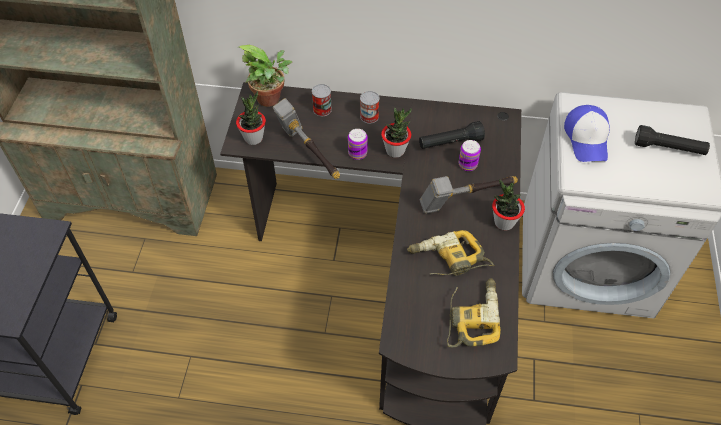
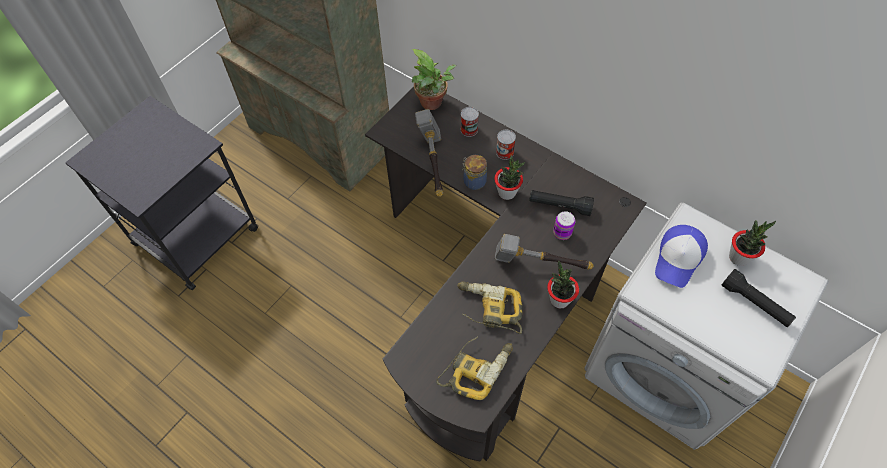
camera: 30 degrees right, 5 degrees up
potted plant [236,91,266,145] -> potted plant moved to [729,220,776,266]
can [348,129,368,160] -> jar [462,155,487,190]

